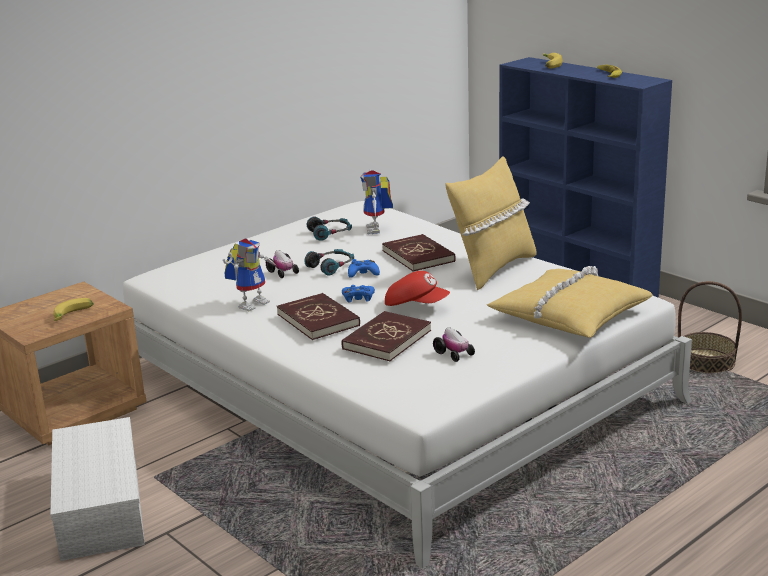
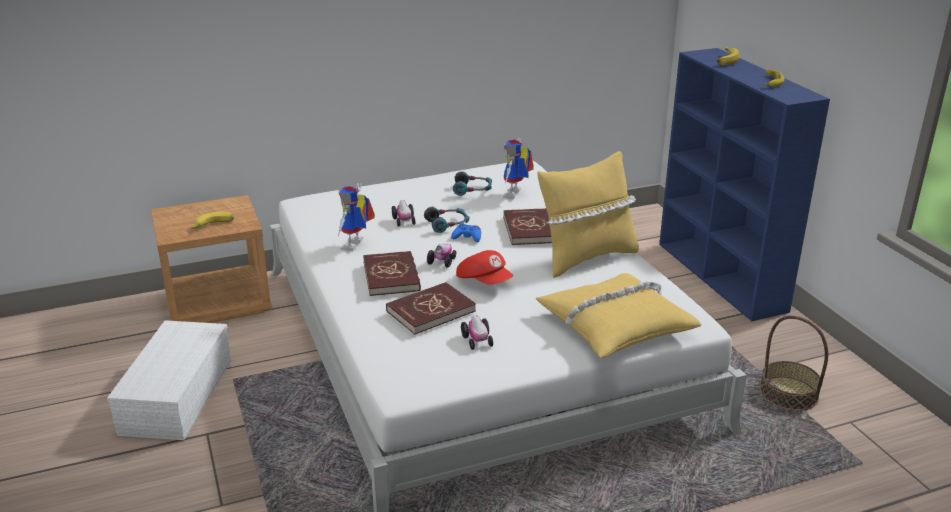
camera: 20 degrees right, 5 degrees up
toy robot [223,239,278,311] -> toy robot turned 135 degrees clockwise [338,183,375,251]
blue game controller [342,285,375,302] -> toy car [427,243,456,268]

